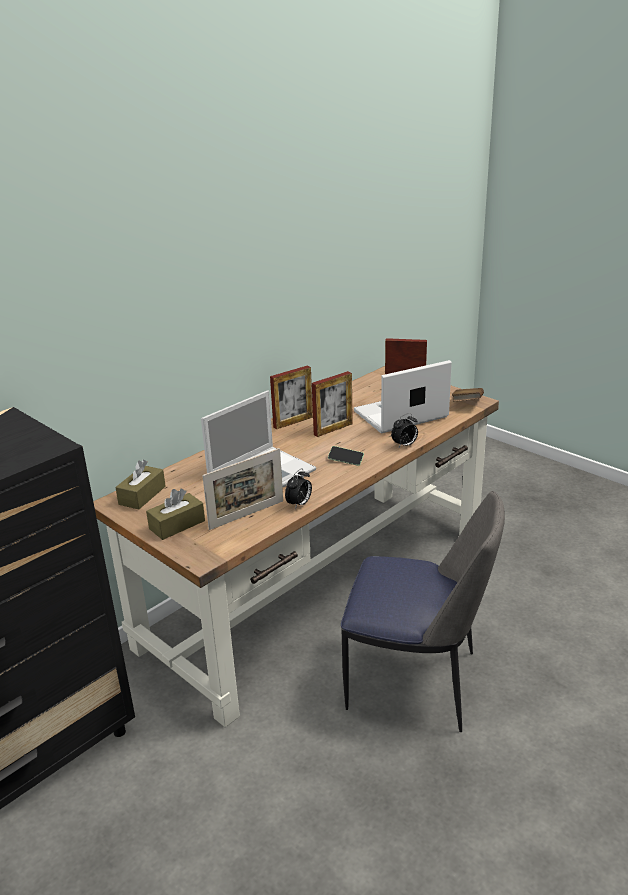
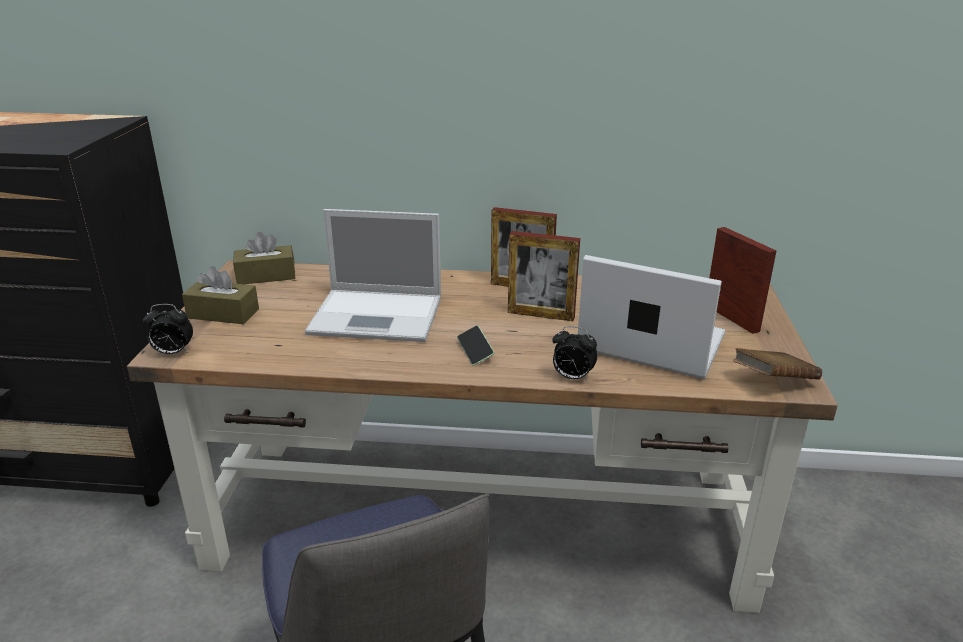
camera: 50 degrees right, 0 degrees up
picture frame [202,448,283,530] -> none
alarm clock [285,468,312,509] -> alarm clock moved to [143,304,193,355]

